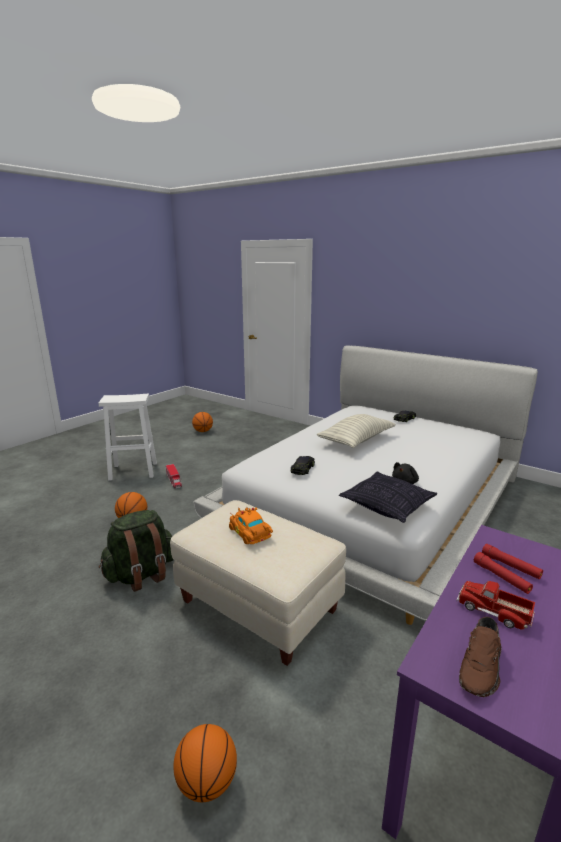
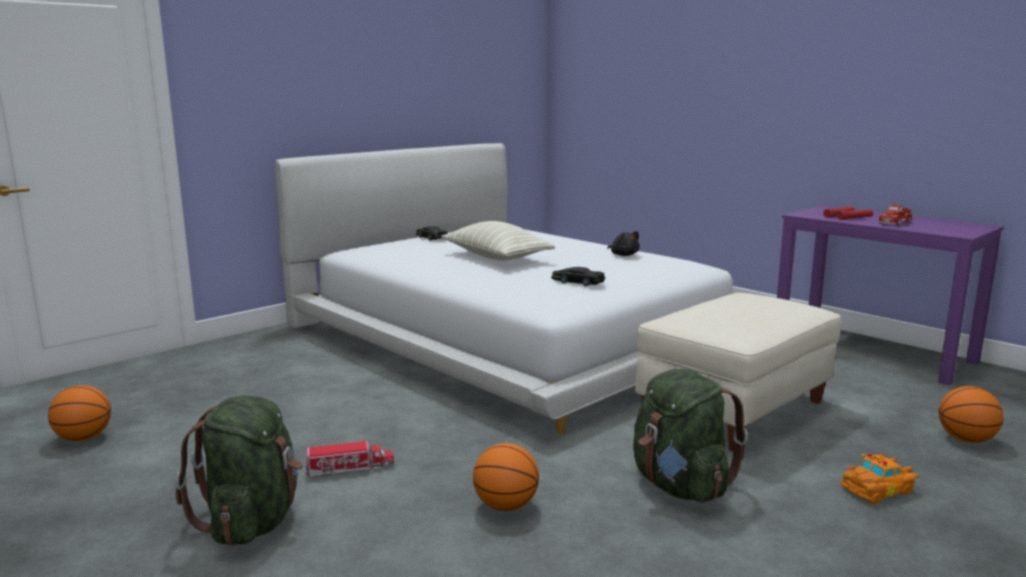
camera: 80 degrees left, 5 degrees down
white stool [99,394,157,481] -> green backpack [175,395,303,546]
orange toy car [229,507,273,544] -> orange toy car moved to [841,453,919,504]
pillow [339,471,437,523] -> none
brown shoe [459,617,501,697] -> none

